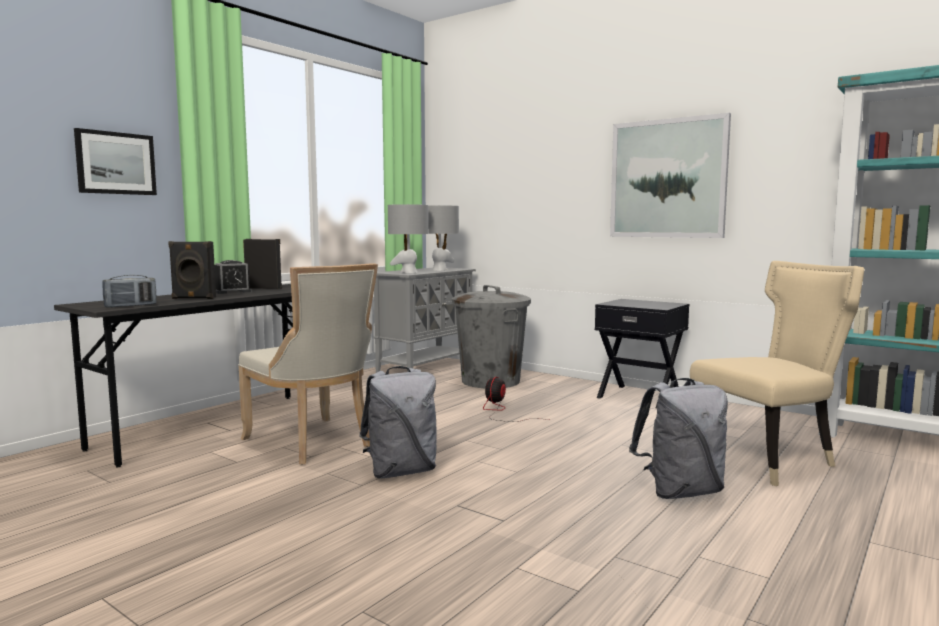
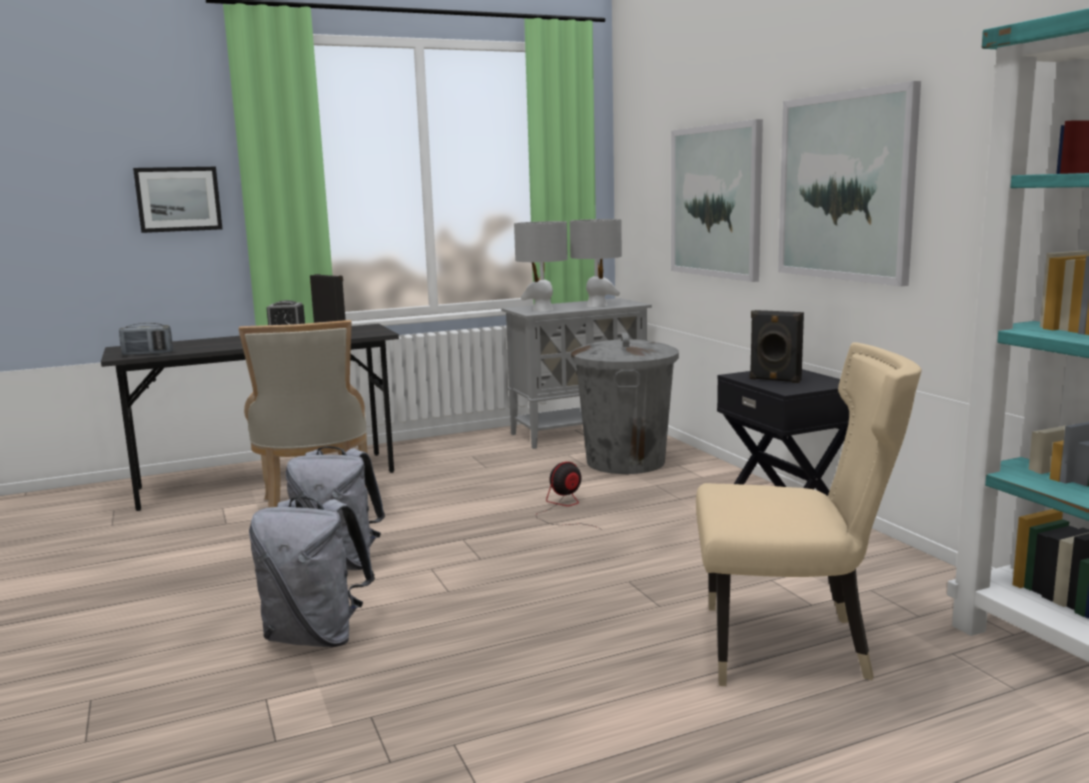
camera: 30 degrees right, 5 degrees up
black speaker [168,241,216,299] -> black speaker moved to [750,310,804,383]
grey backpack [629,378,728,499] -> grey backpack moved to [249,497,375,647]
none -> picture [671,119,763,282]

